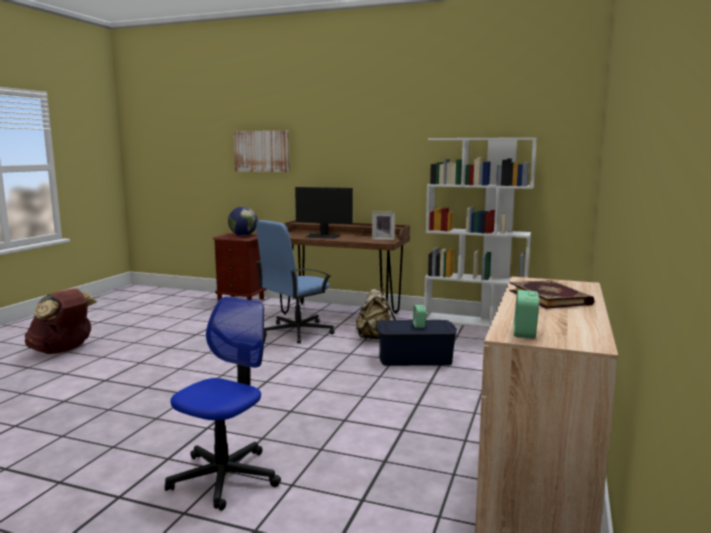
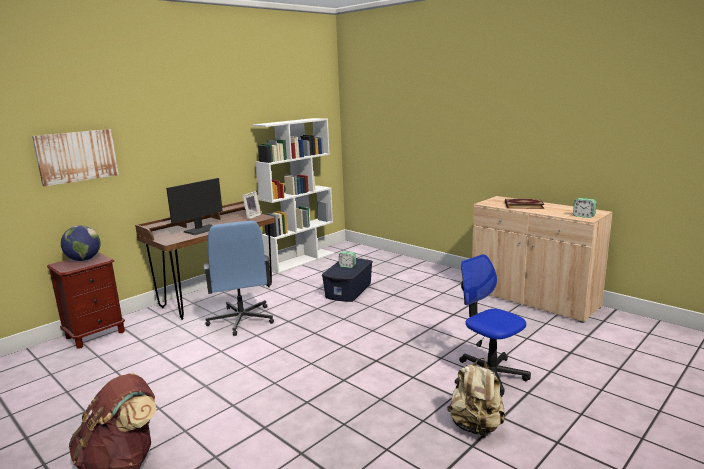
camera: 65 degrees left, 5 degrees up
beige backpack [356,287,396,339] -> beige backpack moved to [447,358,506,438]

